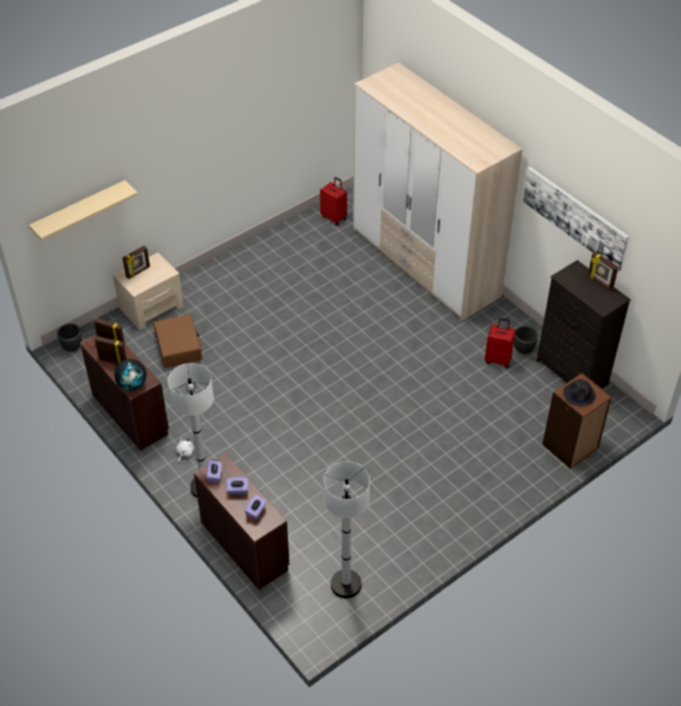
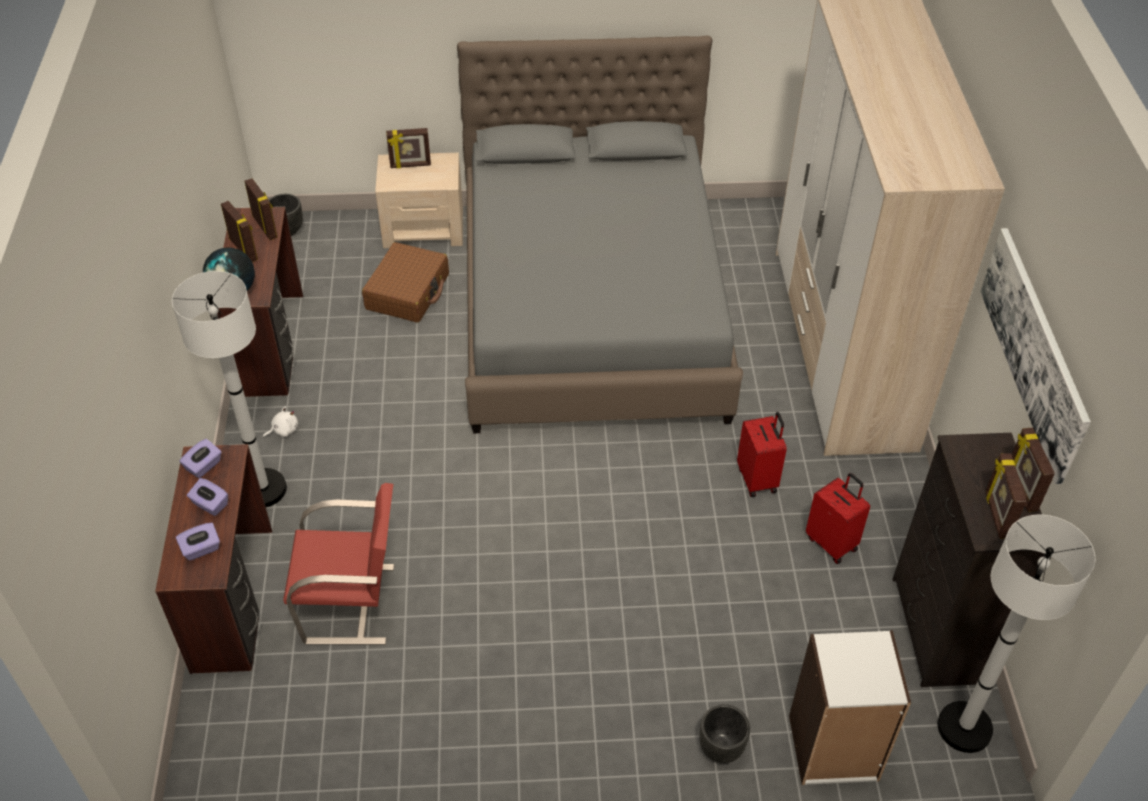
camera: 35 degrees right, 0 degrees up
beige shelf [29,180,138,241] -> none
red suitcase [320,177,347,226] -> red suitcase moved to [737,412,787,497]
white floor lamp [323,461,370,598] -> white floor lamp moved to [937,515,1095,753]
black planter [514,326,538,354] -> black planter moved to [699,704,750,763]
brown bookcase [542,373,612,469] -> white bookcase [789,630,911,785]
black hat [563,379,596,406] -> none
none -> red chair [283,483,394,645]
none -> grey bed [457,35,743,433]
none -> picture frame [985,453,1027,539]

